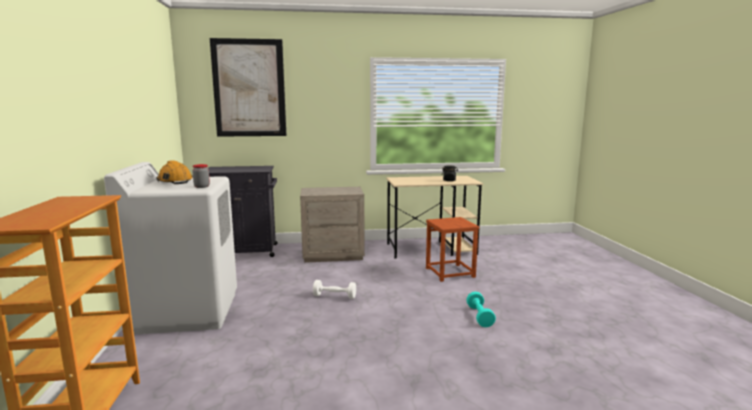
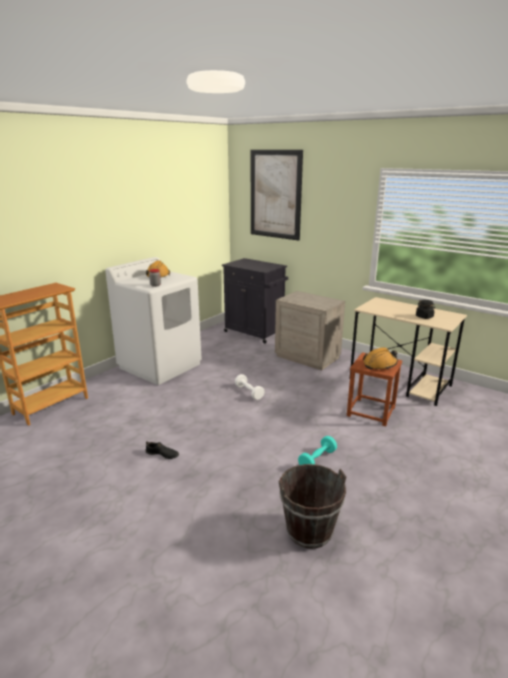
camera: 45 degrees right, 10 degrees up
none -> black shoe [146,441,179,459]
none -> brown bucket [279,464,346,549]
none -> orange hard hat [363,347,398,370]

